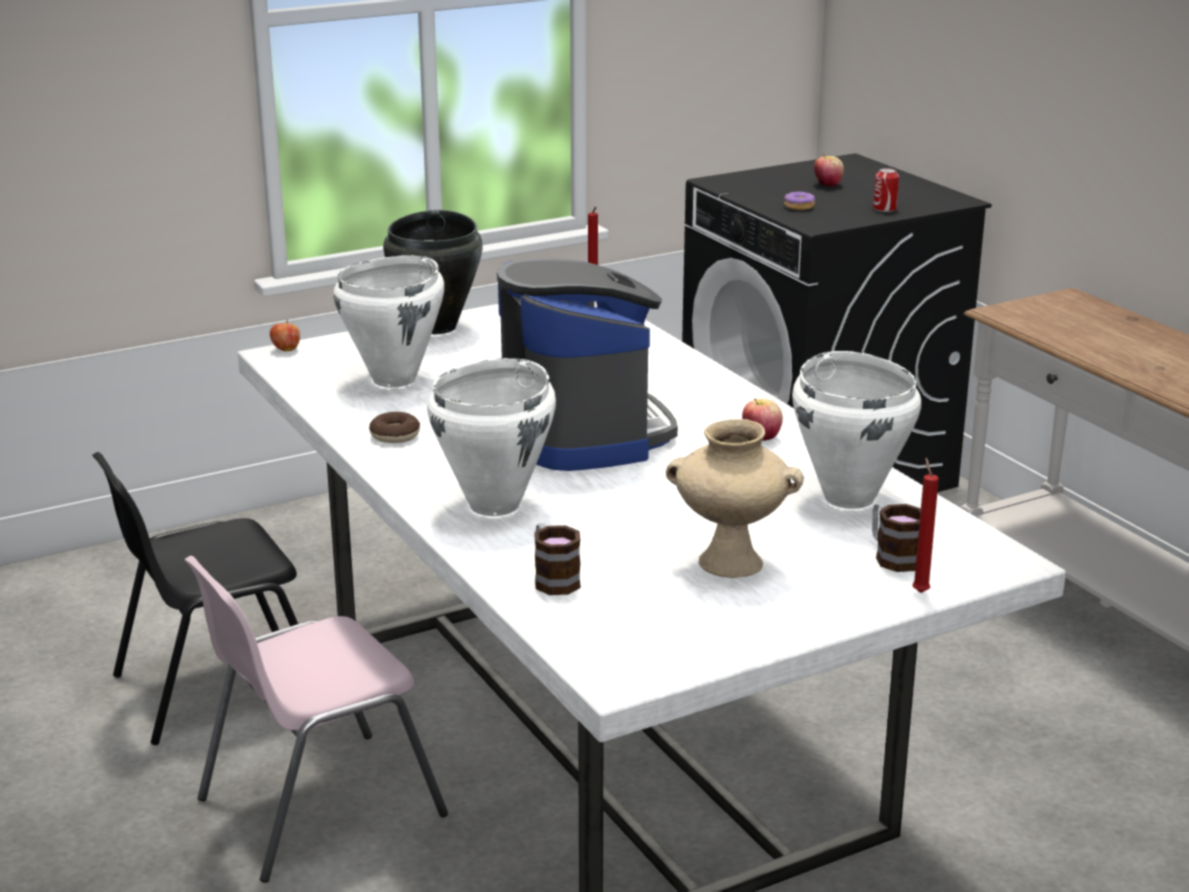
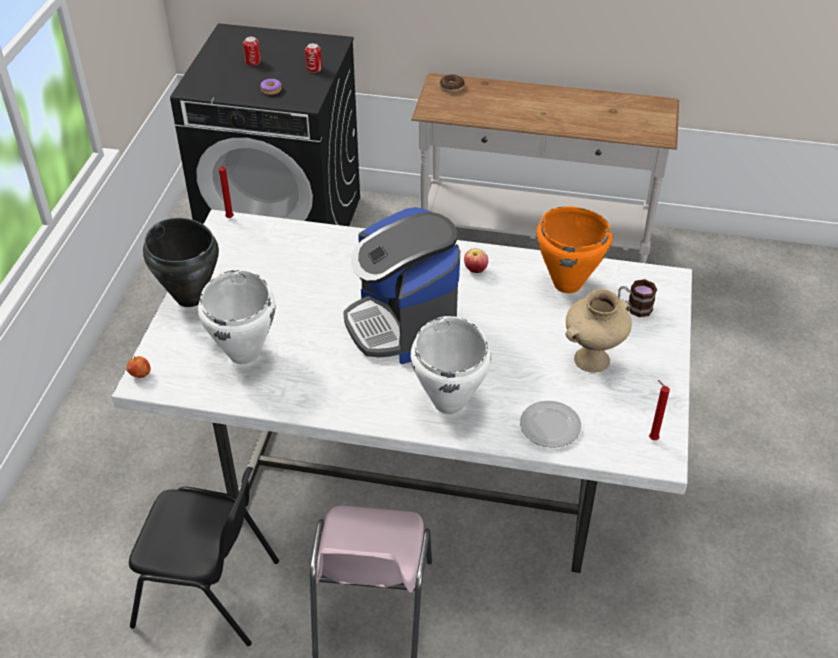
camera: 50 degrees left, 20 degrees up
black chair [92,452,298,745] -> black chair turned 90 degrees counterclockwise [129,467,279,646]
donut [369,412,420,443] -> donut moved to [440,75,465,92]
coffee machine [497,258,678,471] -> coffee machine turned 135 degrees counterclockwise [343,207,460,364]
mug [534,523,581,595] -> plate [520,401,581,448]
white cooking pot [792,351,921,509] -> orange cooking pot [536,206,612,293]
apple [814,154,844,186] -> can [243,36,261,66]
red candle [912,458,939,593] -> red candle moved to [649,380,670,440]

